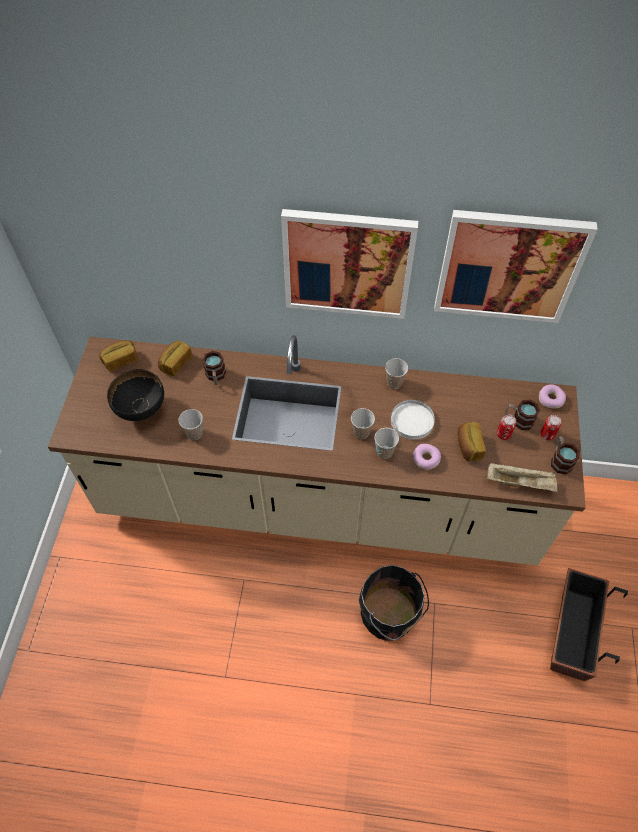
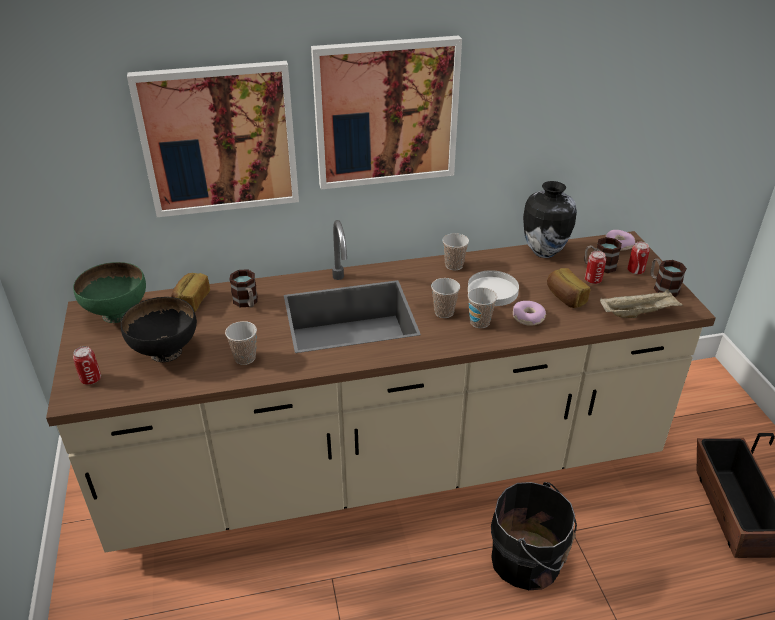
camera: 20 degrees left, 20 degrees down
bread [99,340,138,372] -> green bowl [73,262,146,323]
picture [434,210,598,323] -> picture moved to [127,61,299,217]
none -> can [73,346,101,385]
none -> vase [523,181,577,258]

